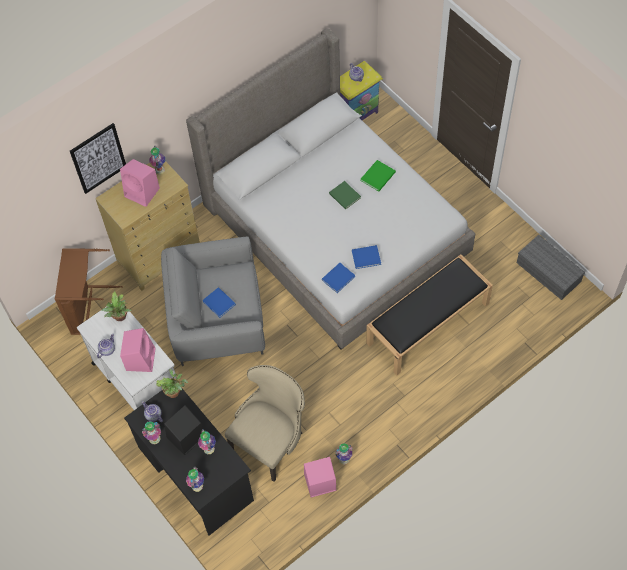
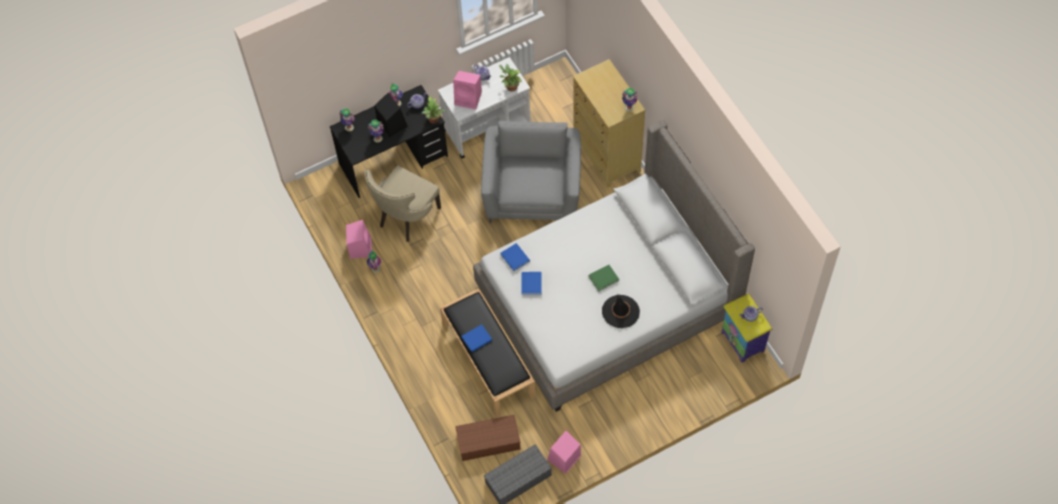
camera: 100 degrees right, 0 degrees up
brown laundry basket [55,248,123,335] -> none
picture [70,123,126,194] -> none
pink speaker [120,159,160,207] -> pink speaker moved to [547,431,581,474]
blue book [203,287,236,318] -> blue book moved to [462,324,492,352]
beige chair [225,365,305,482] -> beige chair turned 75 degrees clockwise [364,166,441,242]
green book [360,160,396,192] -> black hat [602,294,640,328]
none -> brown storage box [455,415,521,461]

